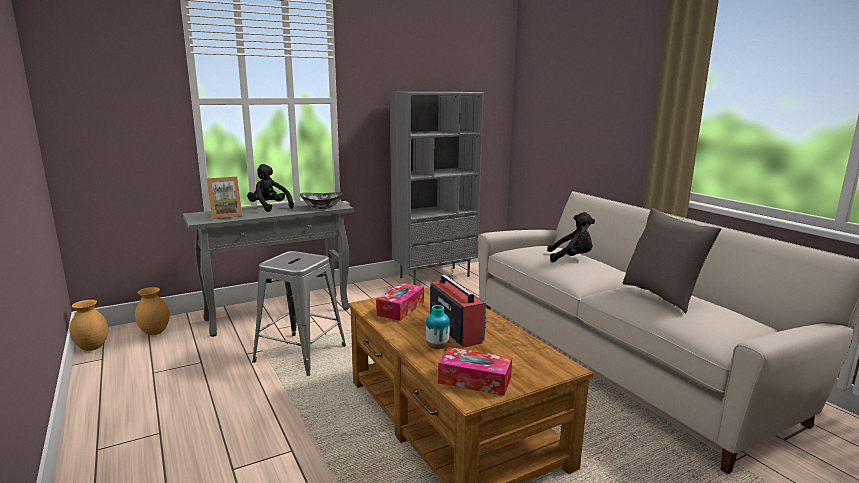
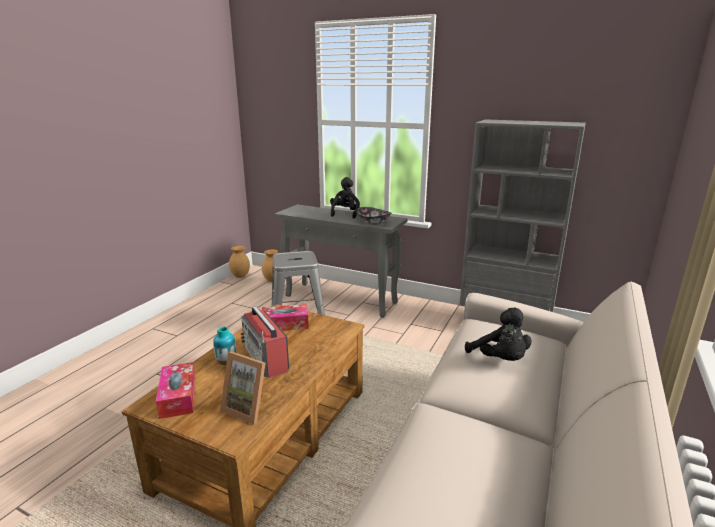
camera: 55 degrees right, 5 degrees up
picture frame [207,177,243,219] -> picture frame moved to [220,351,265,425]
radio [430,269,487,348] -> radio turned 120 degrees clockwise [241,306,289,378]
grey pillow [623,208,722,313] -> none

